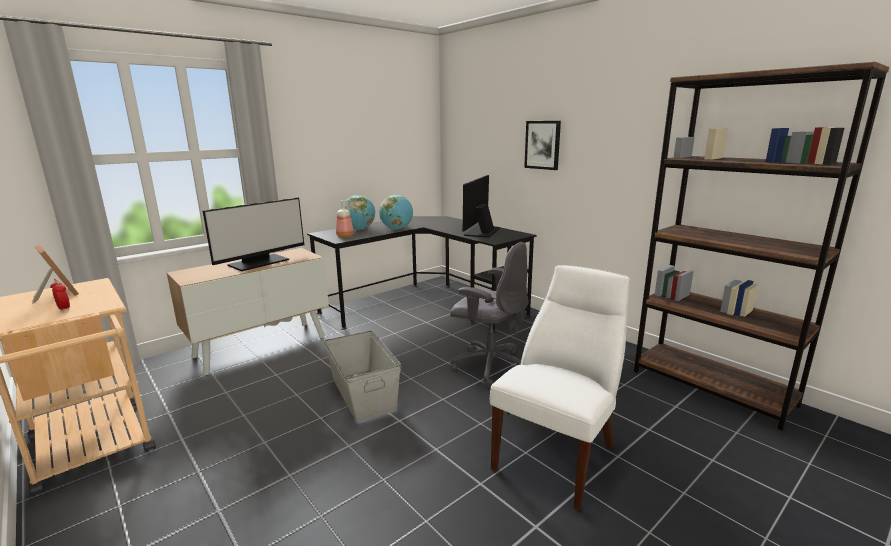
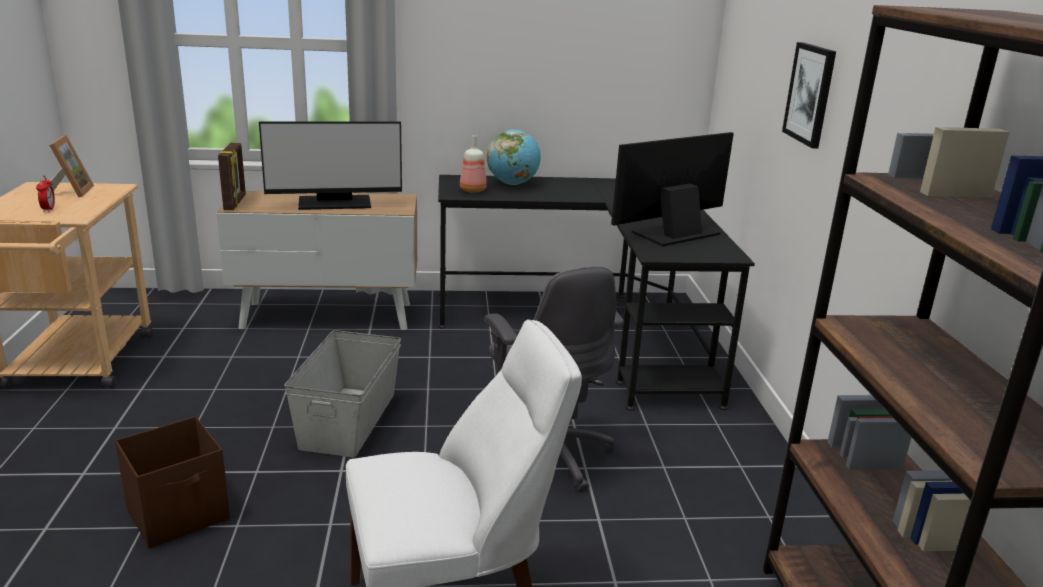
camera: 35 degrees right, 5 degrees up
globe [379,195,413,229] -> none
none -> brown storage box [115,416,230,548]
none -> picture frame [218,143,246,210]

